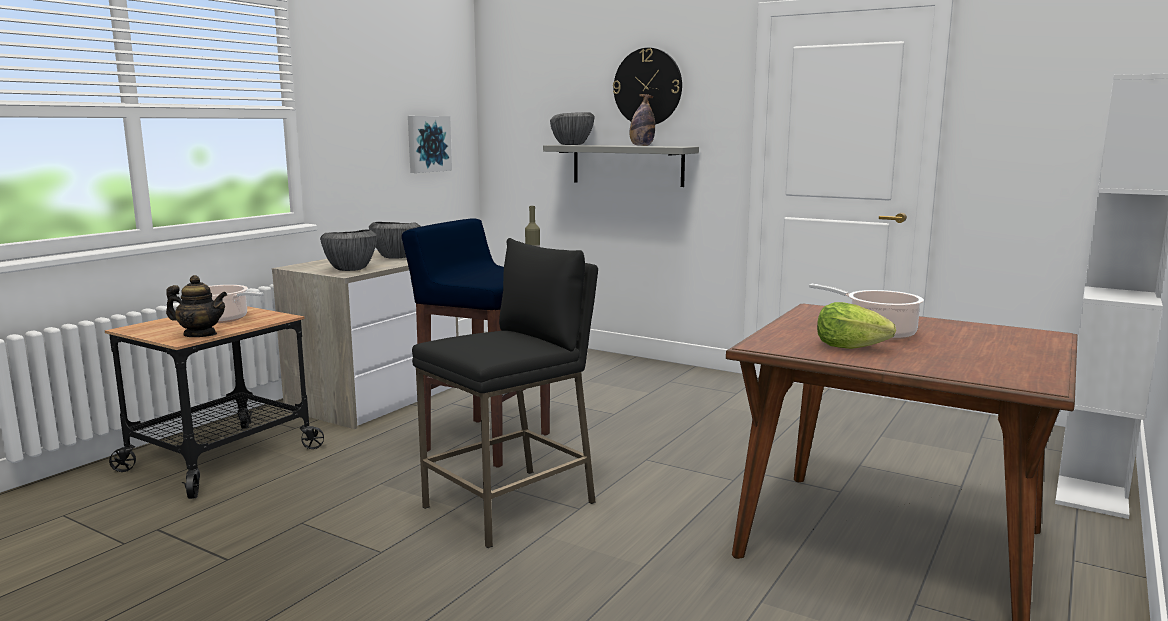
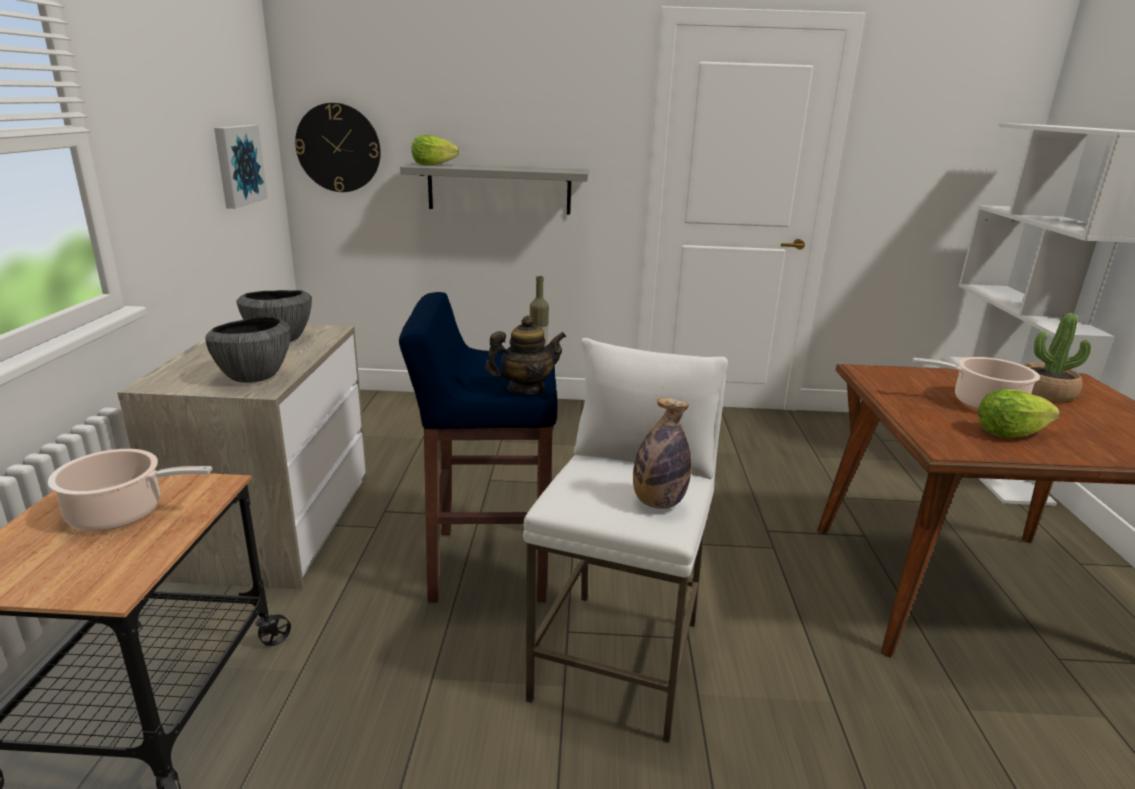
camera: 30 degrees left, 10 degrees up
teapot [166,275,227,337] -> teapot moved to [485,316,566,394]
black stool [412,238,598,548] -> white stool [523,338,728,743]
bowl [550,112,595,145] -> lettuce [412,135,459,165]
wall clock [613,48,682,125] -> wall clock moved to [295,103,381,192]
bottle [630,94,655,146] -> bottle moved to [633,398,691,509]
none -> potted plant [1024,313,1091,402]

